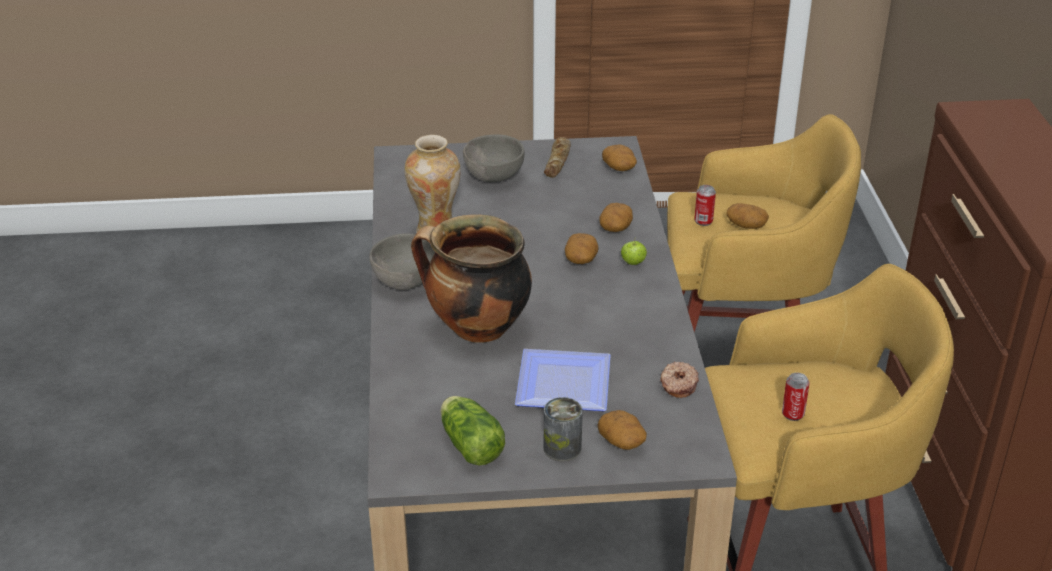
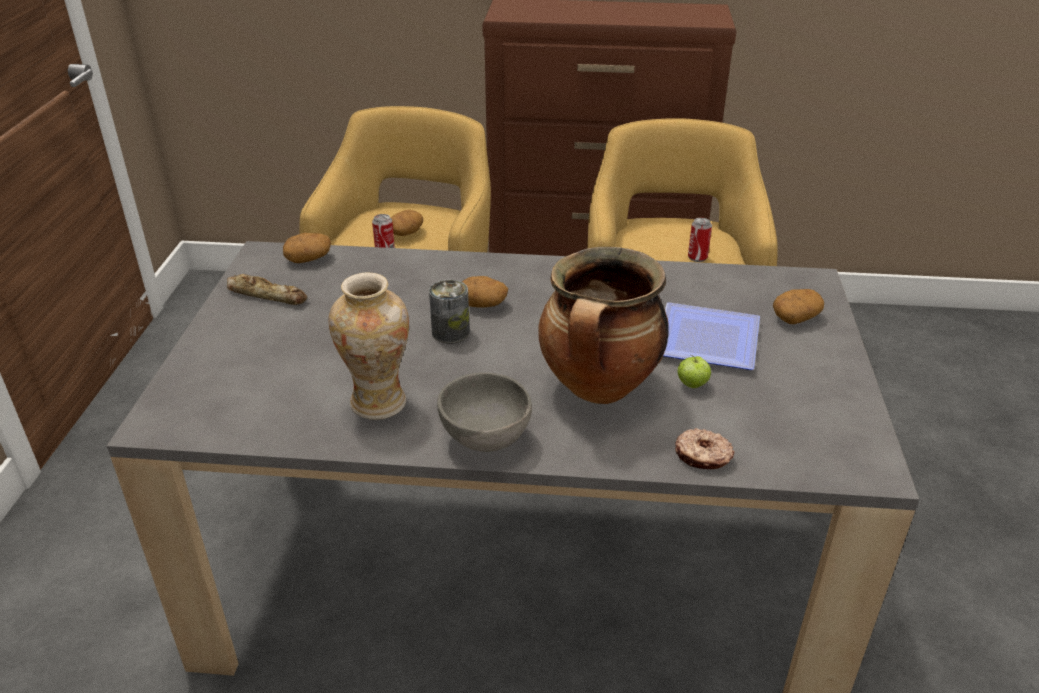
camera: 80 degrees left, 0 degrees up
lettuce [440,396,505,465] -> none
grey bowl [463,135,525,182] -> none
can [543,397,583,461] -> can moved to [429,279,470,344]
potato [599,203,633,232] -> none
apple [621,237,647,265] -> apple moved to [677,355,711,388]
donut [660,361,699,398] -> donut moved to [675,428,735,469]

